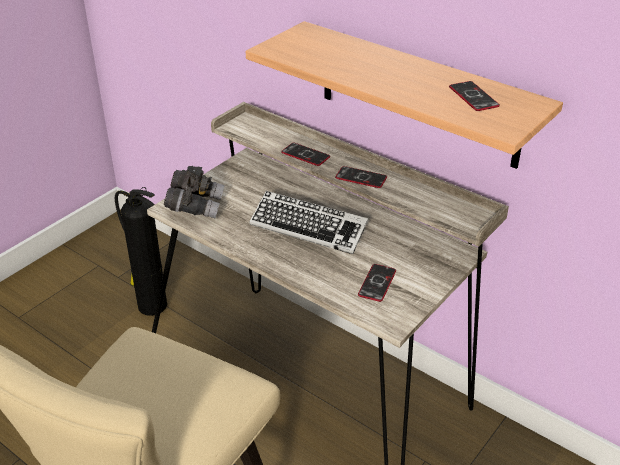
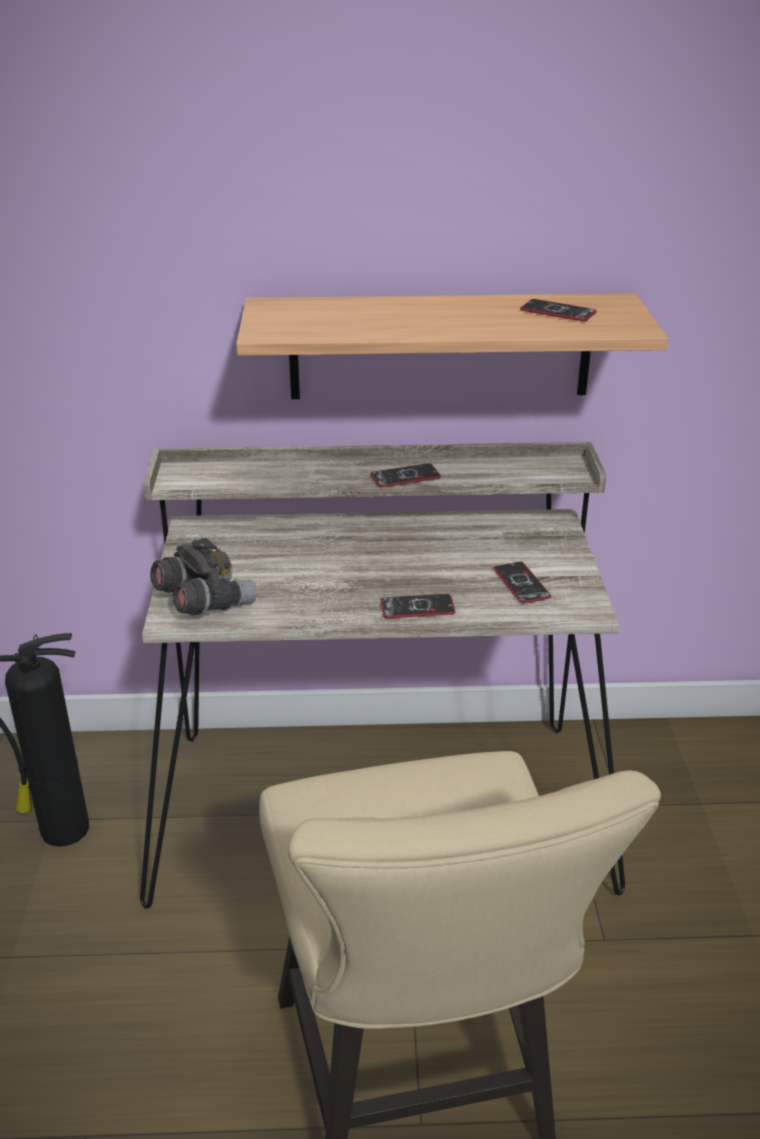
camera: 40 degrees left, 5 degrees down
keyboard [250,191,368,254] -> none
phone [281,143,330,166] -> phone moved to [380,594,456,618]

